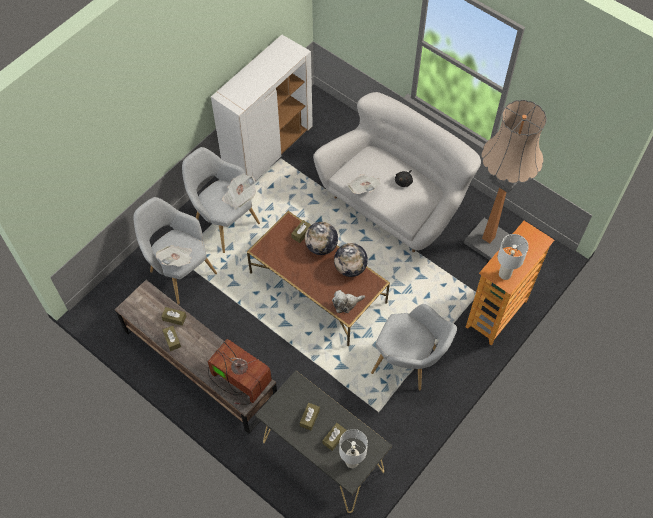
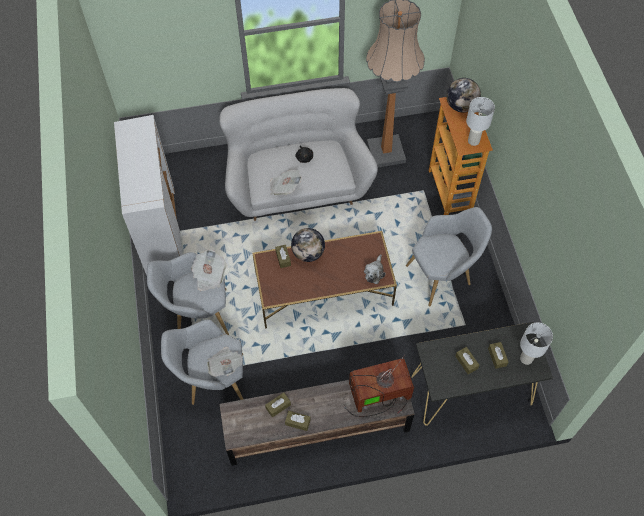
camera: 50 degrees left, 0 degrees up
globe [334,243,368,277] -> globe moved to [446,78,481,112]

